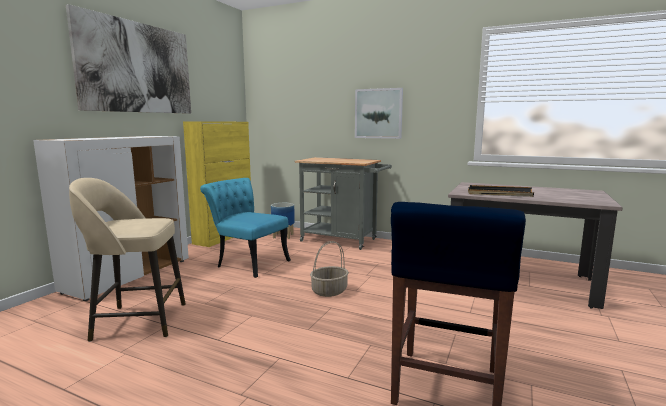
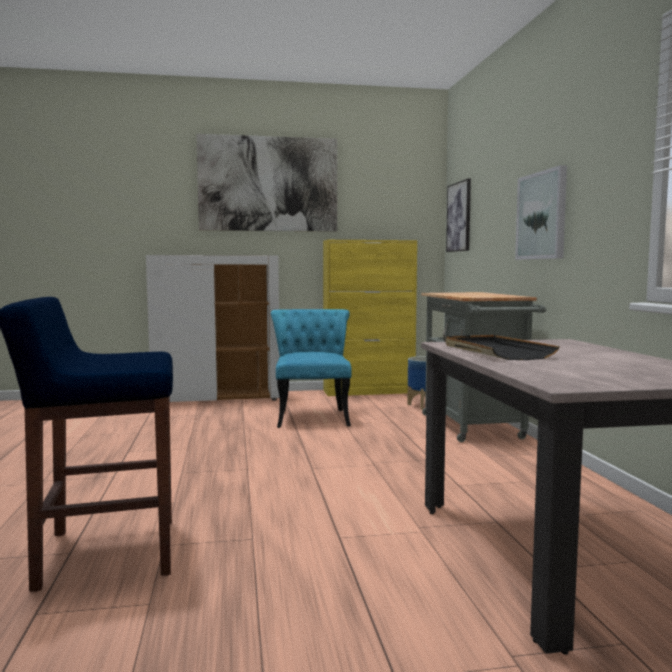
camera: 55 degrees right, 5 degrees down
beige stool [69,178,186,342] -> none
basket [310,241,349,297] -> none
none -> picture [446,179,471,252]

